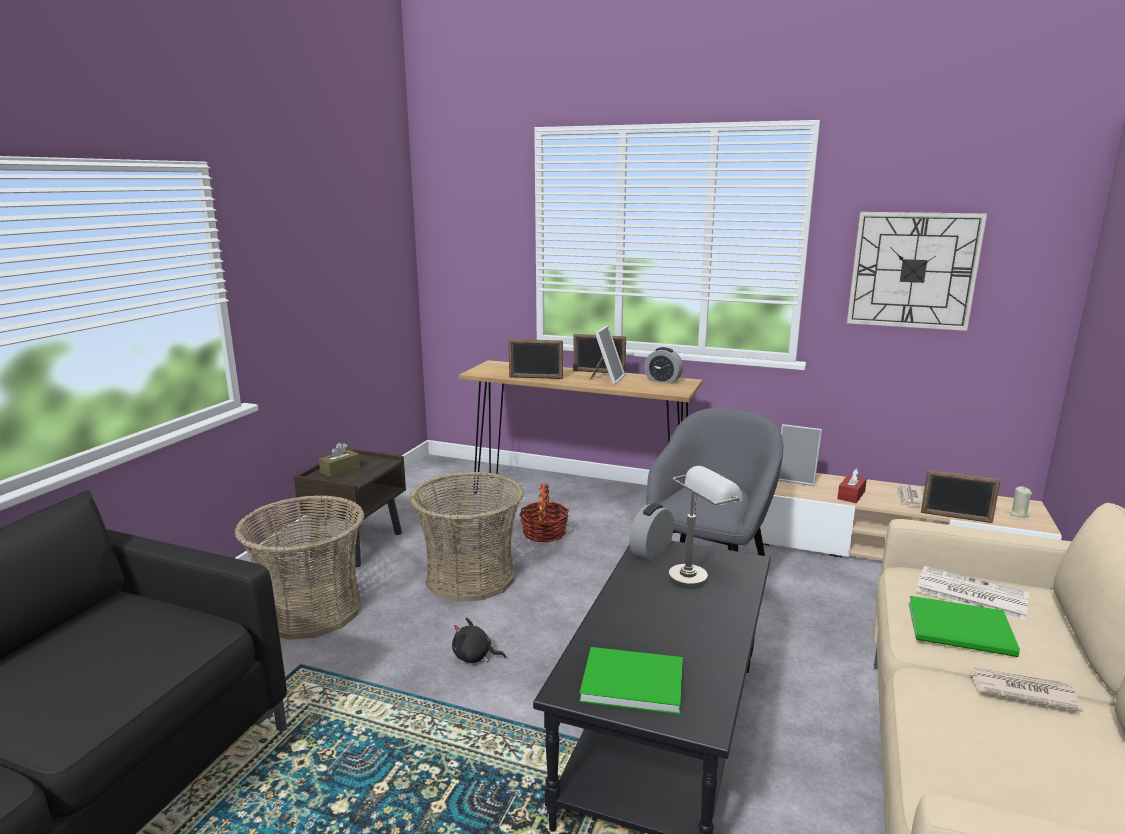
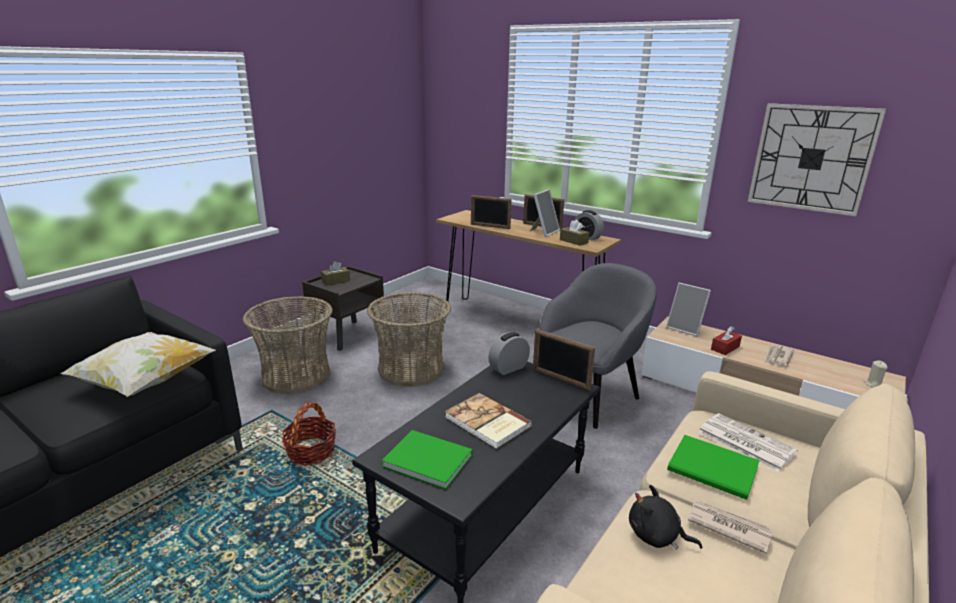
camera: 15 degrees right, 5 degrees up
black plush toy [452,618,506,663] -> black plush toy moved to [629,485,702,549]
basket [520,484,569,542] -> basket moved to [282,402,336,466]
grey table lamp [668,466,743,589] -> none
picture frame [921,470,1001,523] -> picture frame moved to [533,329,595,391]
none -> pillow [60,332,216,397]
none -> book [445,393,532,449]
none -> brown tissue box [560,220,589,246]

